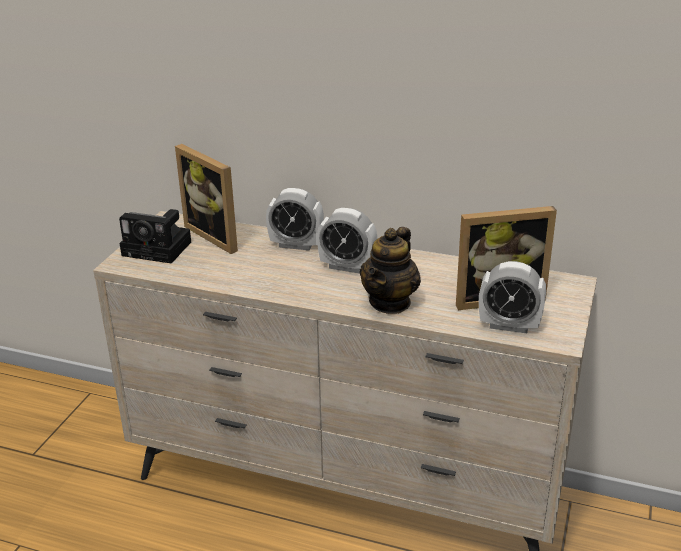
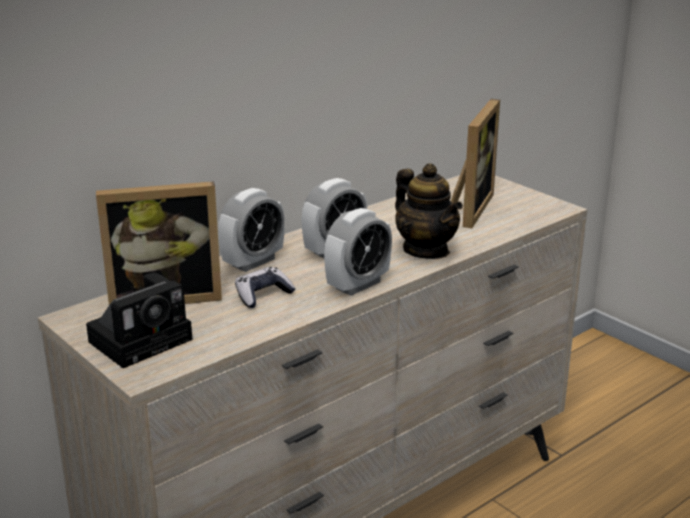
camera: 60 degrees left, 5 degrees down
alarm clock [479,261,546,333] -> alarm clock moved to [324,208,392,296]
none -> game controller [235,267,295,308]

